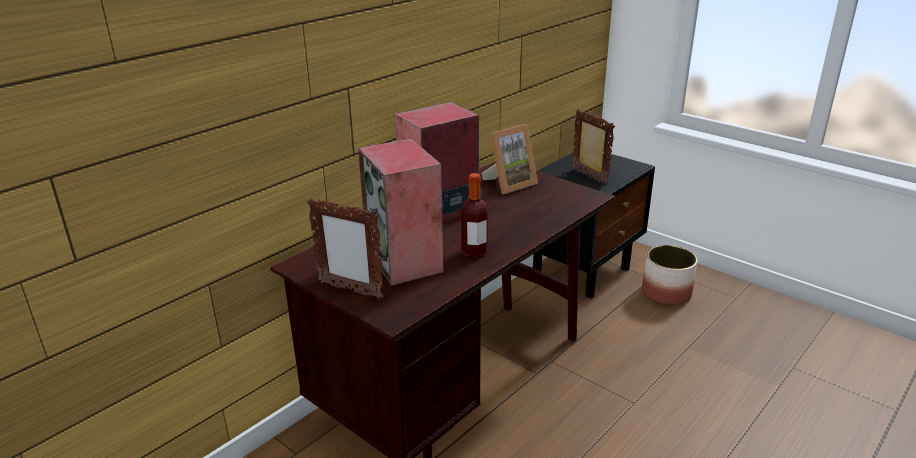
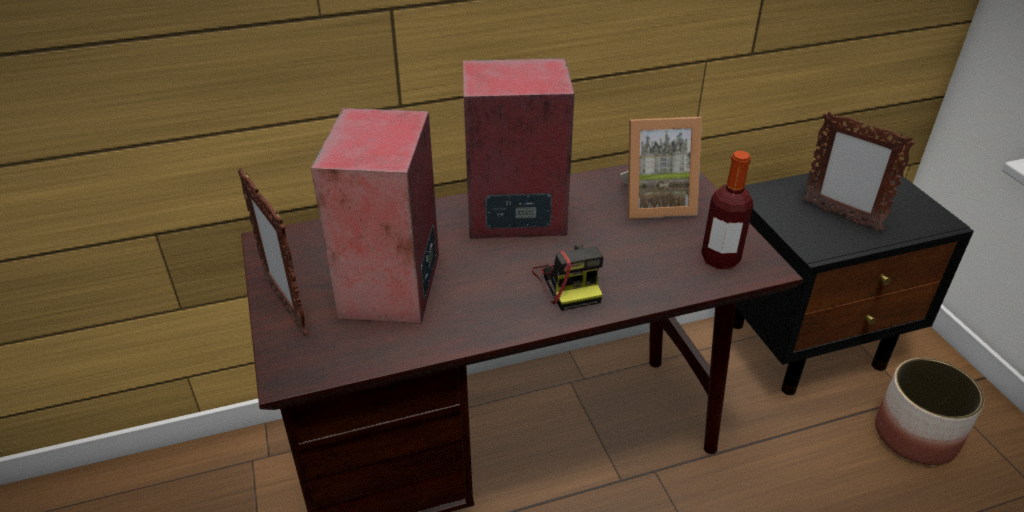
camera: 30 degrees right, 10 degrees up
bottle [461,173,488,257] -> bottle moved to [701,151,753,269]
picture frame [572,109,615,184] -> picture frame turned 135 degrees clockwise [803,111,915,232]
none -> camera [532,243,603,311]

